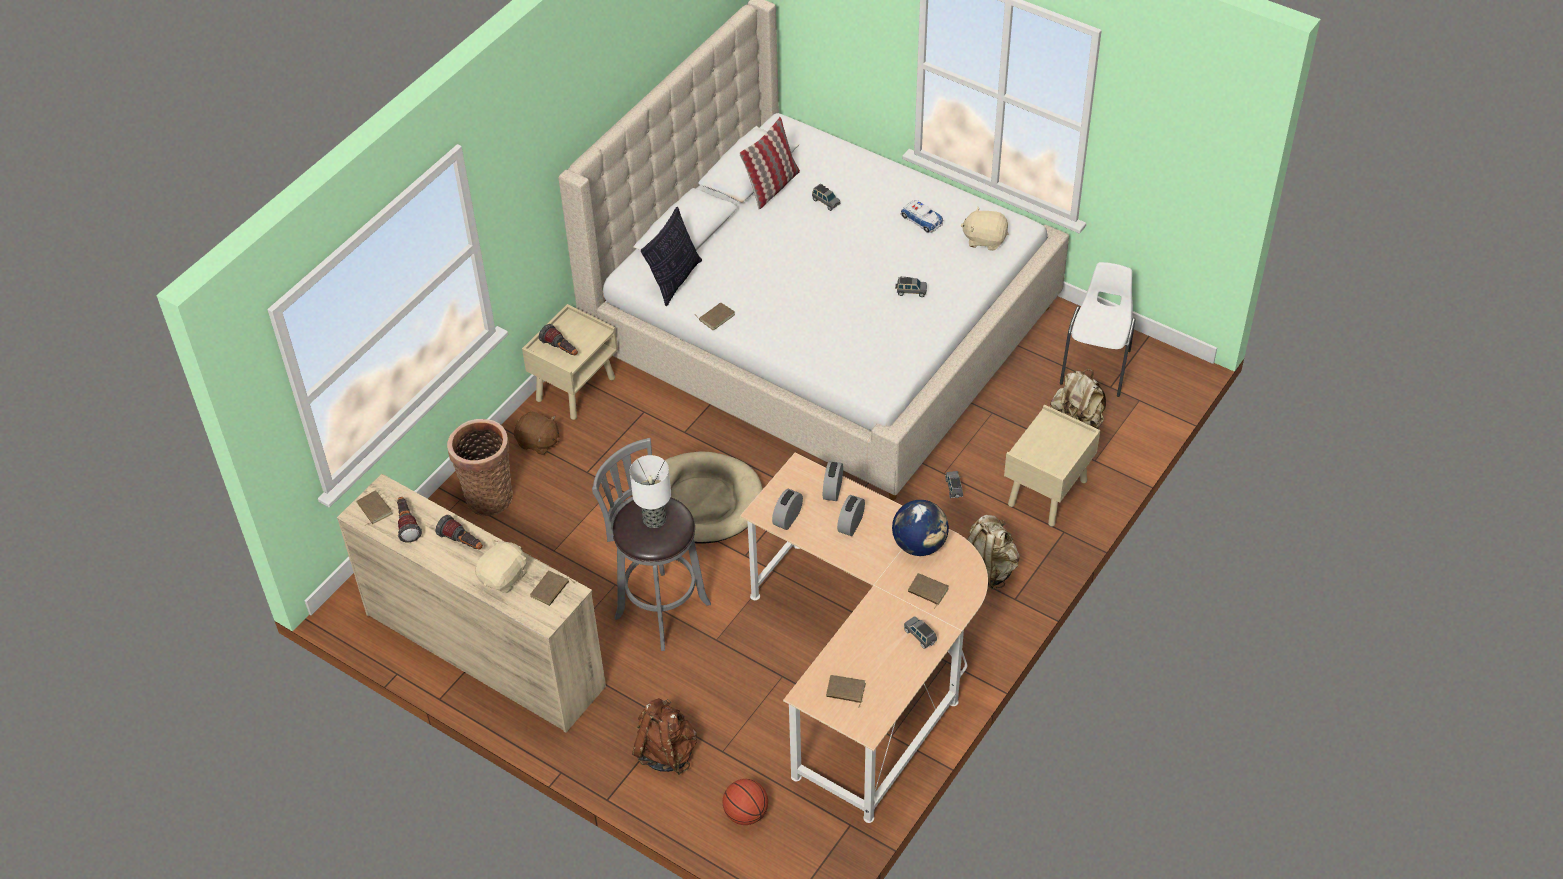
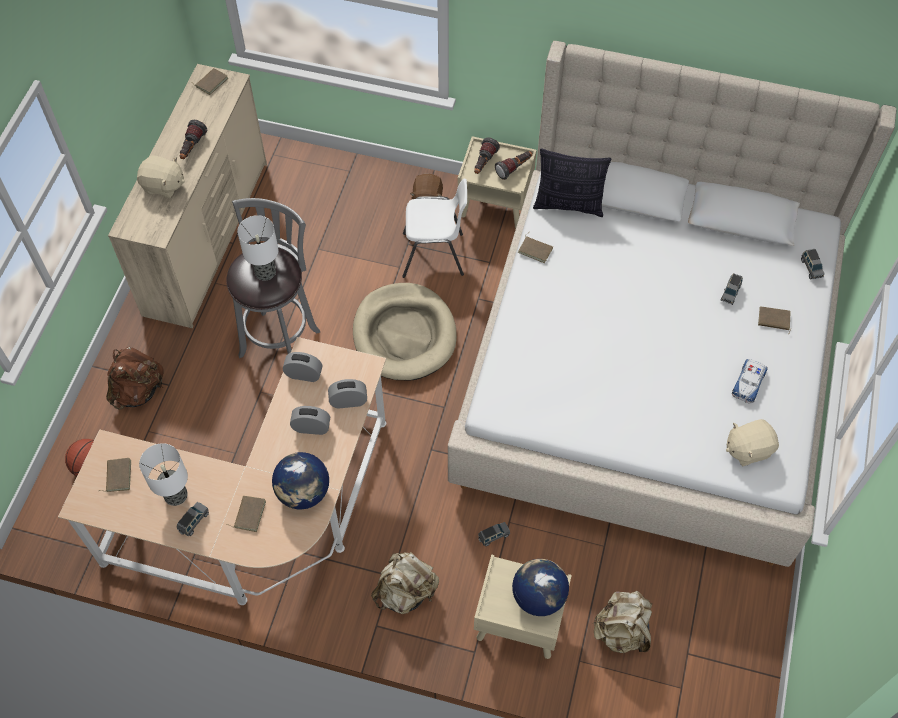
camera: 70 degrees right, 10 degrees up
flashlight [397,497,422,543] -> flashlight moved to [495,151,533,180]
basket [447,419,513,516] -> none
brown book [530,570,574,606] -> brown book moved to [758,307,791,333]
pillow [739,117,800,209] -> none
grey toy car [895,277,927,297] -> grey toy car moved to [801,249,824,280]
beige plush toy [961,206,1008,251] -> beige plush toy turned 105 degrees counterclockwise [726,419,779,466]
white chair [1060,262,1135,397] -> white chair moved to [402,179,467,278]
none -> table lamp [139,443,188,506]
none -> globe [512,559,569,616]

